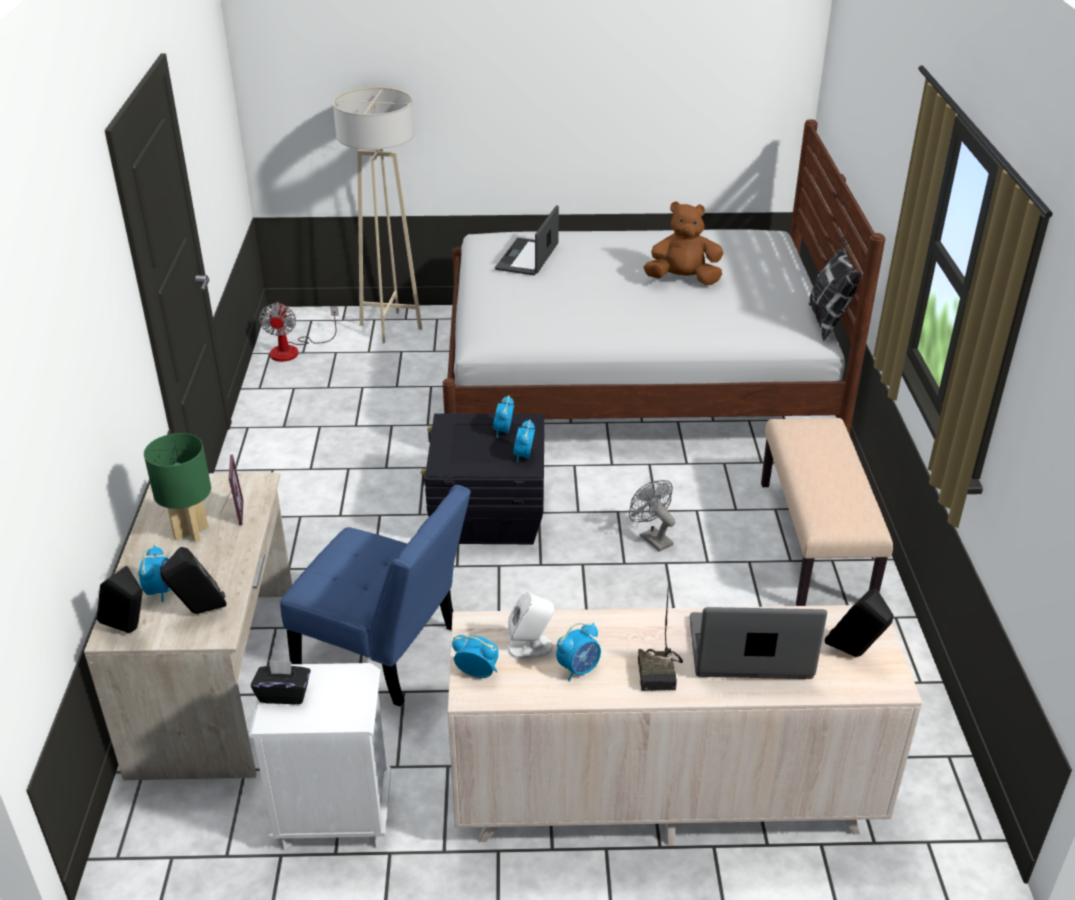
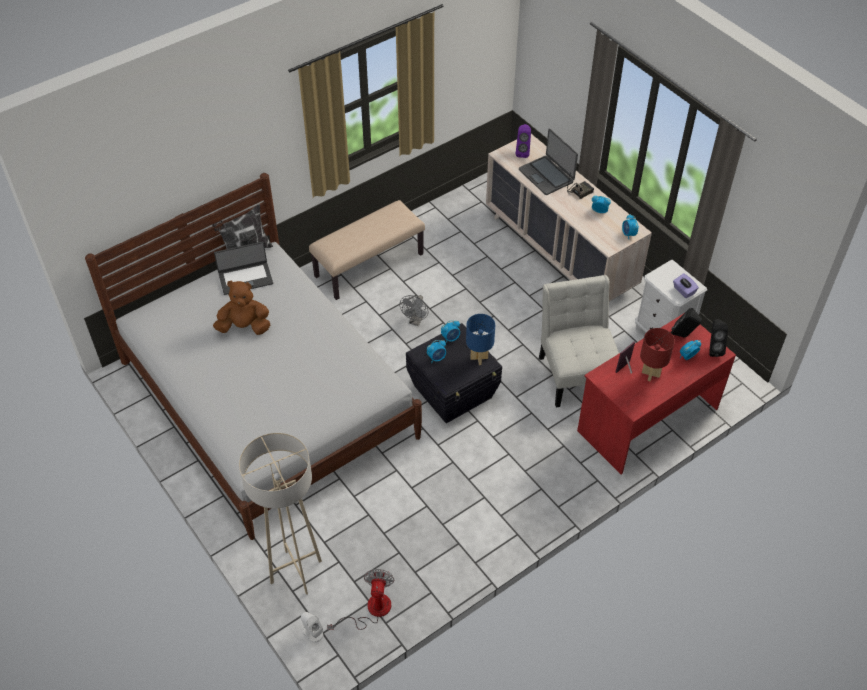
camera: 125 degrees left, 15 degrees up
beige desk [84,472,292,780] -> red desk [577,314,736,474]
green table lamp [144,433,211,543] -> red table lamp [640,328,675,381]
black tissue box [251,660,311,704] -> purple tissue box [673,273,699,298]
fan [259,302,339,362] -> fan turned 45 degrees counterclockwise [327,569,395,630]
blue chair [280,485,471,706] -> white chair [539,275,619,408]
laptop [495,205,559,275] -> laptop moved to [214,241,273,295]
white speaker [507,593,555,659] -> white speaker moved to [301,612,323,643]
brown plush toy [643,201,723,285] -> brown plush toy turned 120 degrees clockwise [213,281,270,335]
black speaker [825,588,894,657] -> purple speaker [516,124,531,158]
none -> blue table lamp [466,314,495,365]

